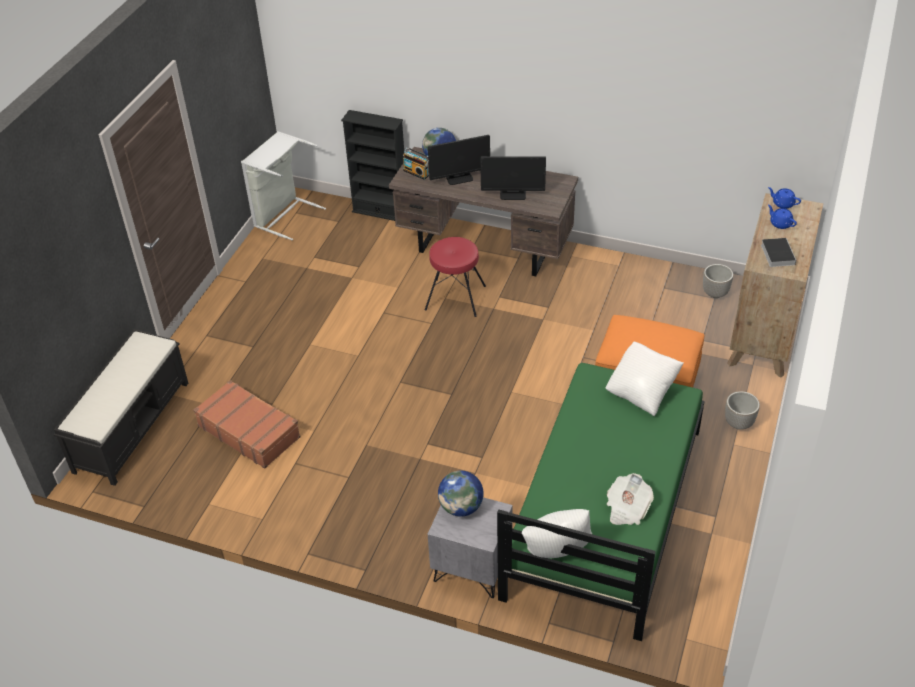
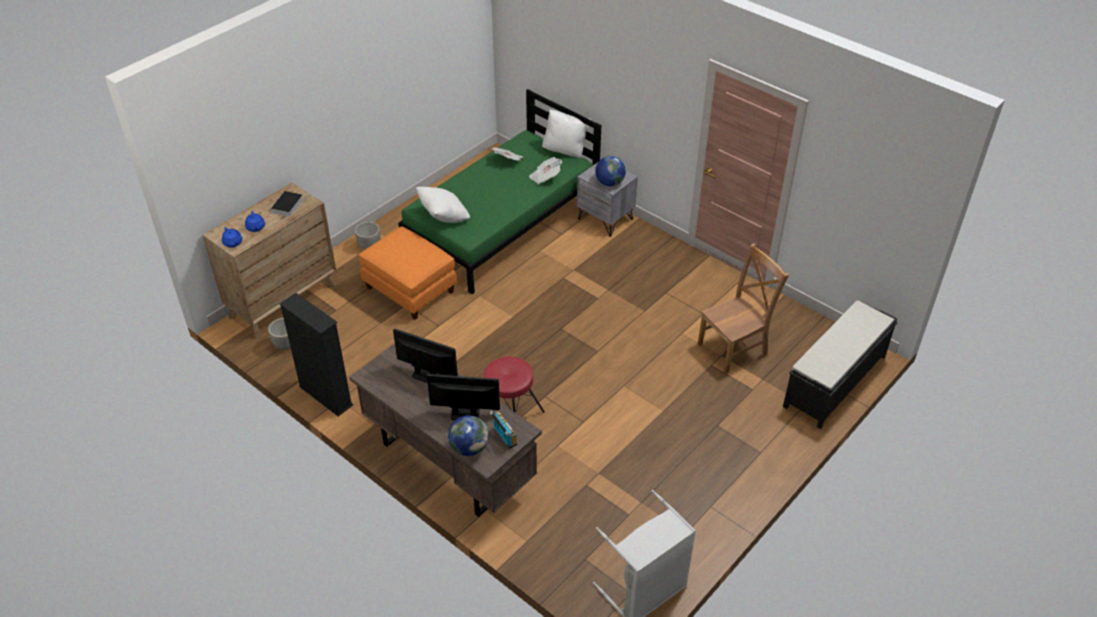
camera: 160 degrees left, 0 degrees up
brown suitcase [193,380,301,469] -> brown chair [698,243,789,374]
black bookcase [341,110,404,221] -> black bookcase moved to [280,293,353,416]
none -> newspaper [529,157,562,184]

